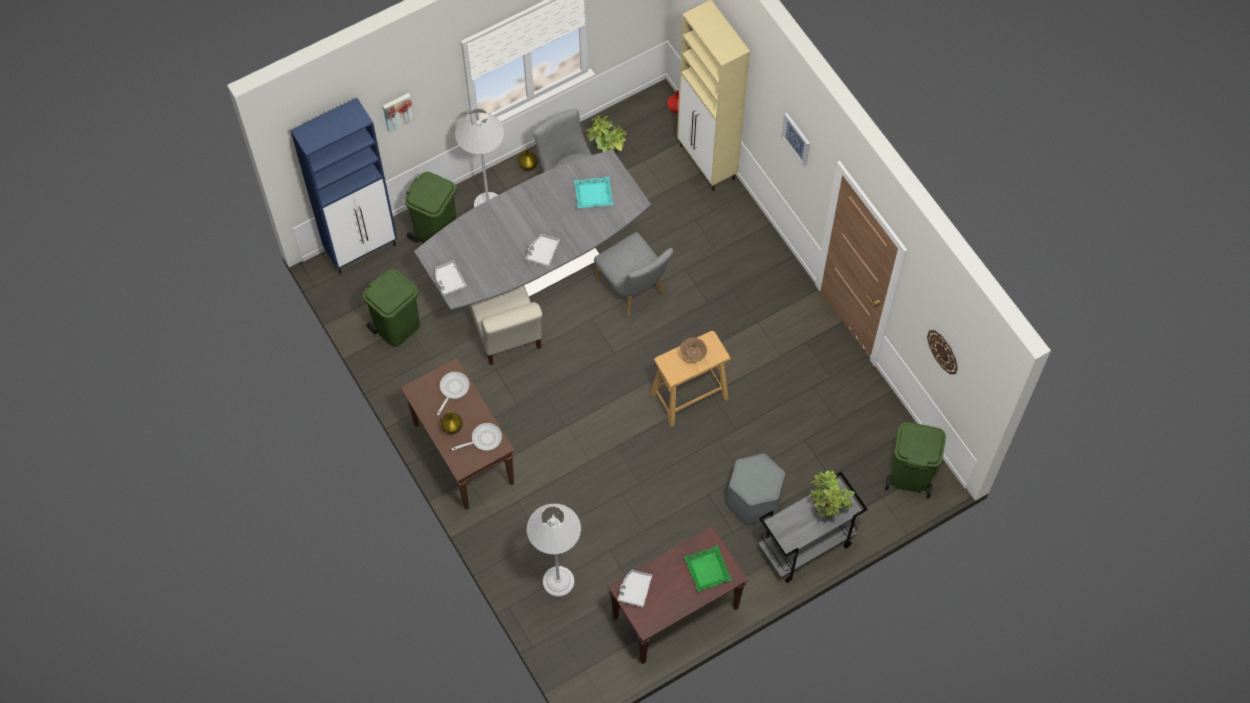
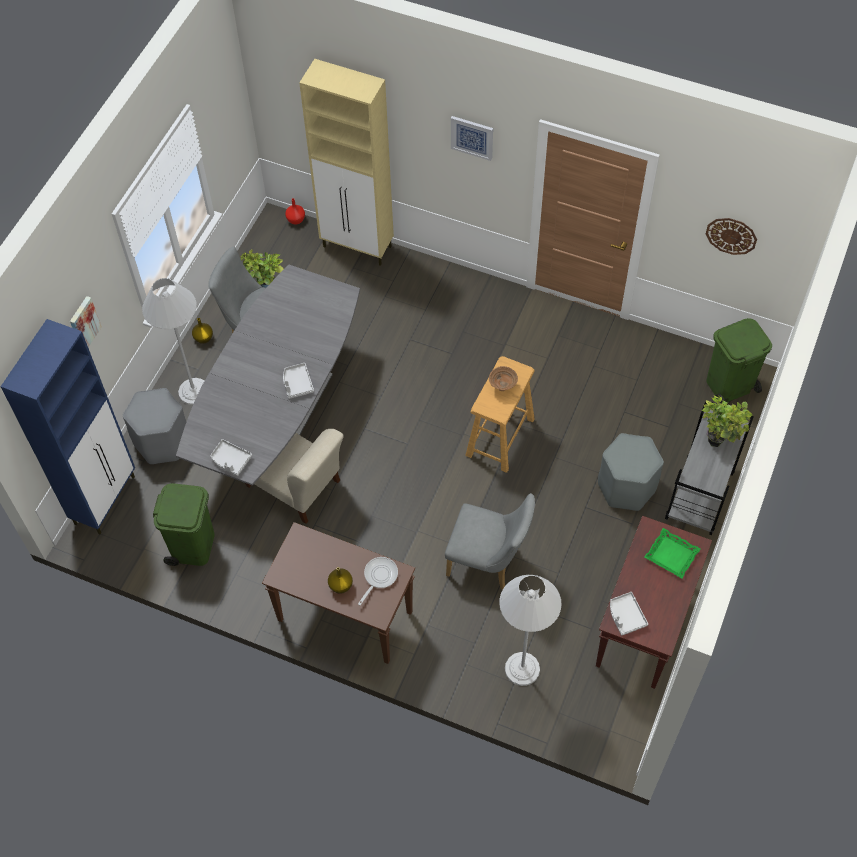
camera: 35 degrees left, 5 degrees down
green trash can [405,172,457,243] -> grey stool [123,388,186,464]
frying pan [437,372,469,415] -> none
turquoise tray [574,177,613,208] -> none
grey chair [594,232,673,316] -> grey chair moved to [445,493,535,590]

